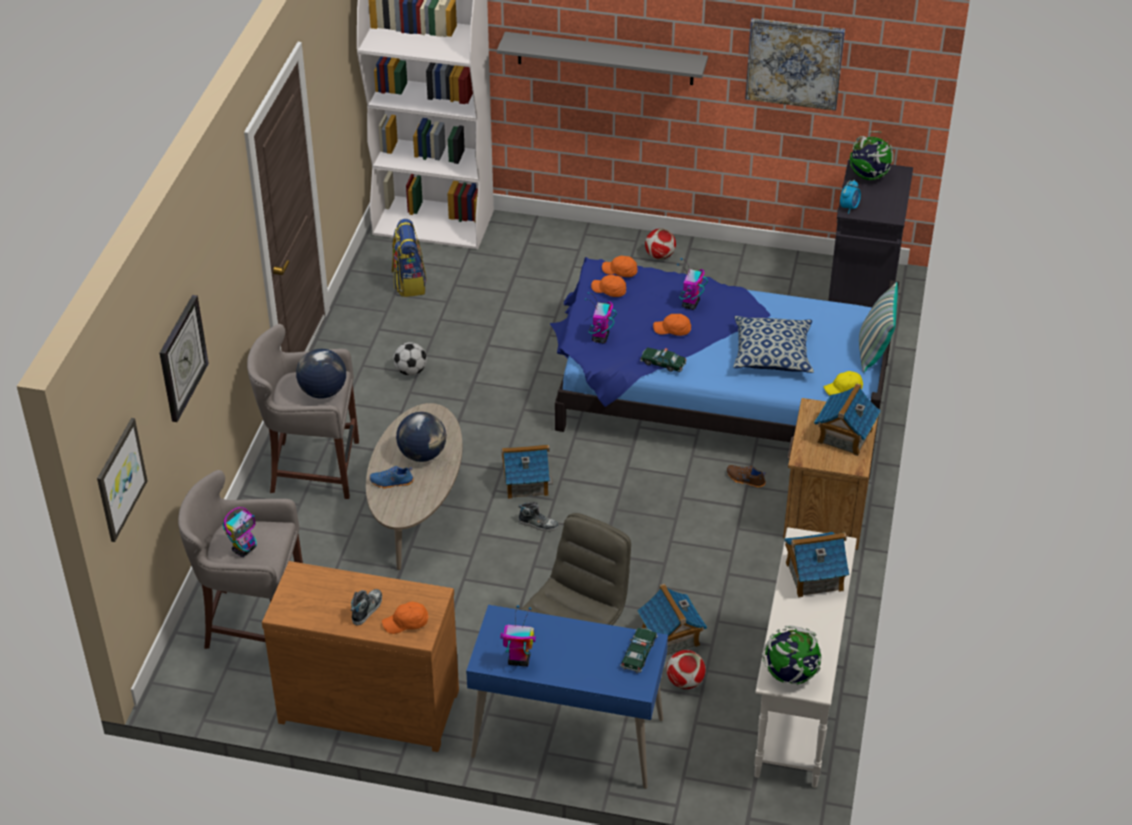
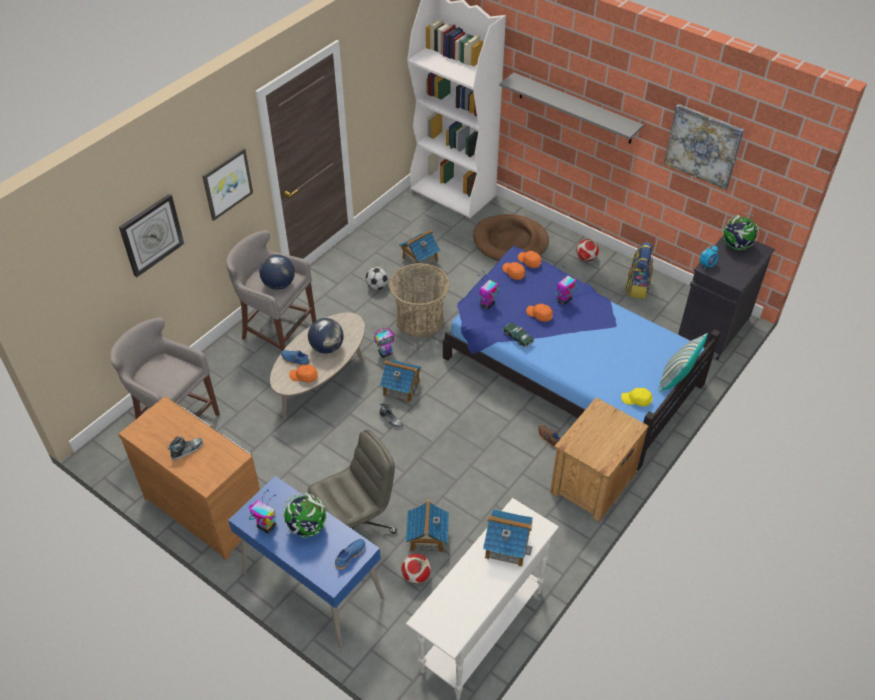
camera: 25 degrees right, 5 degrees up
picture [97,418,148,542] -> picture moved to [202,148,253,221]
toy robot [223,507,257,557] -> toy robot moved to [374,328,394,358]
orange cap [382,602,428,634] -> orange cap moved to [289,365,318,383]
backpack [392,219,426,297] -> backpack moved to [625,242,653,299]
toy car [620,628,658,673] -> blue shoe [335,539,365,569]
pillow [733,316,814,373] -> none
globe [762,625,822,685] -> globe moved to [282,493,327,537]
toy house [814,383,881,456] -> toy house moved to [399,229,440,271]
none -> basket [389,263,450,337]
none -> brown dog bed [473,214,549,261]

